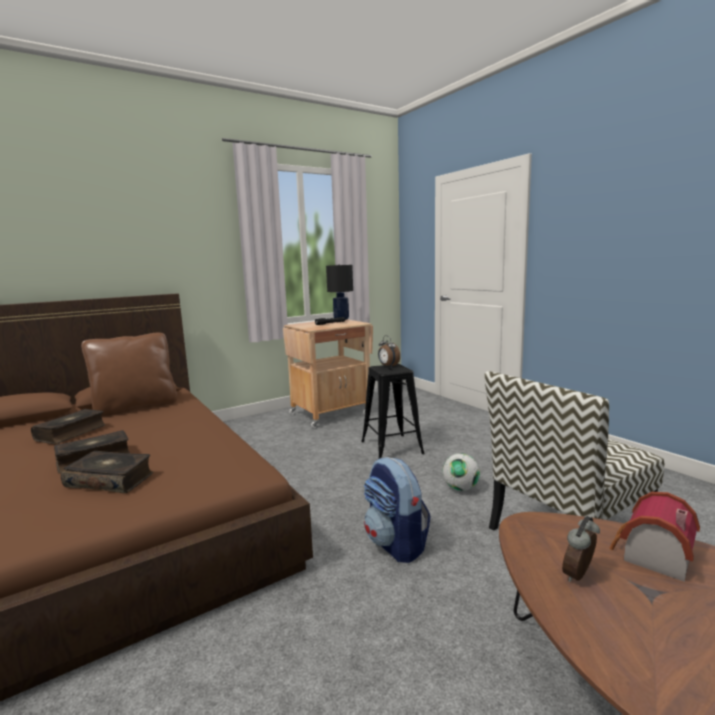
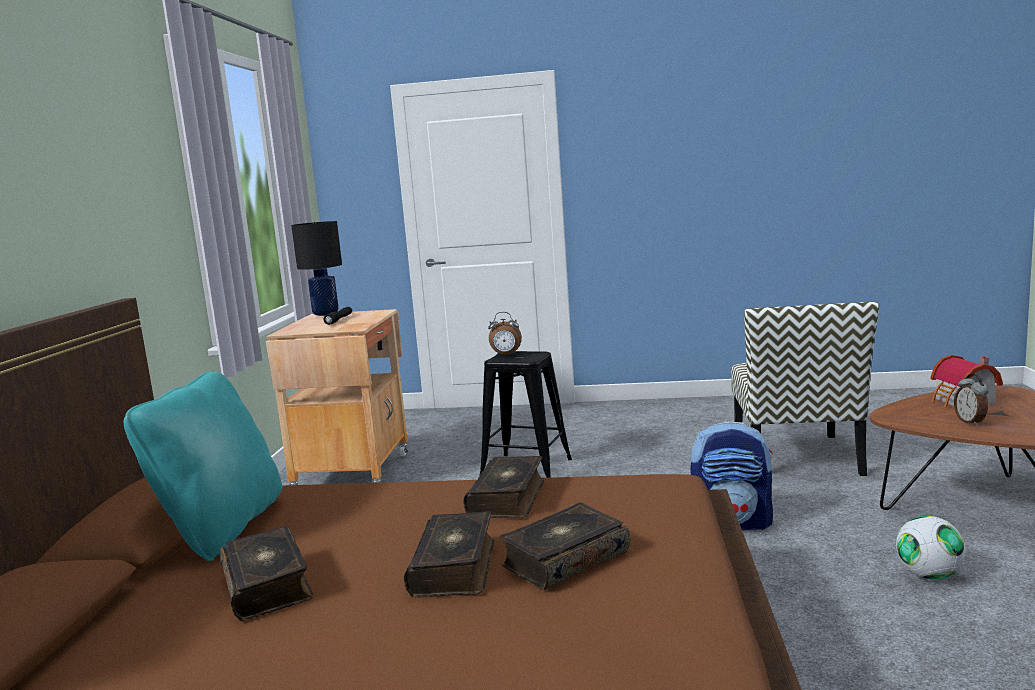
camera: 50 degrees left, 0 degrees up
brown pillow [81,333,177,416] -> turquoise pillow [124,371,282,561]
football [443,453,480,491] -> football moved to [896,516,966,580]
none -> book [463,456,544,518]

